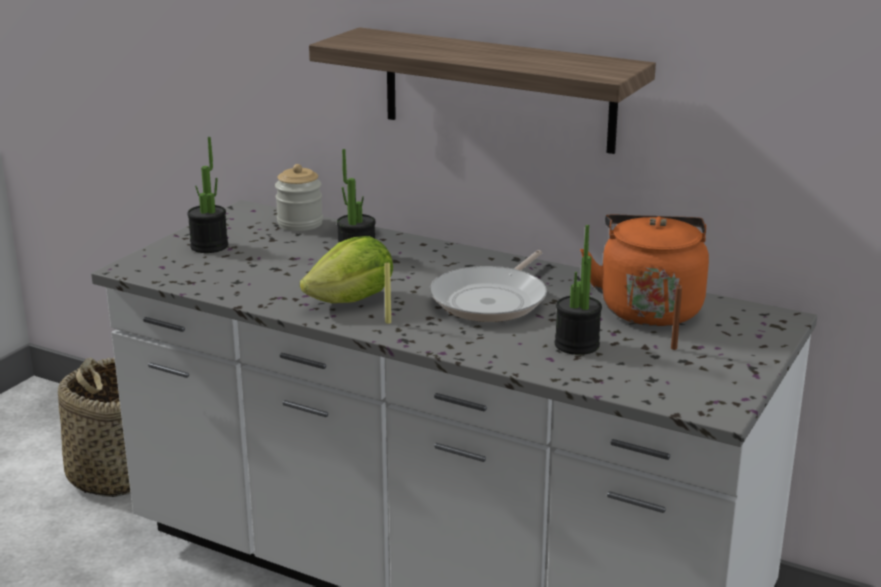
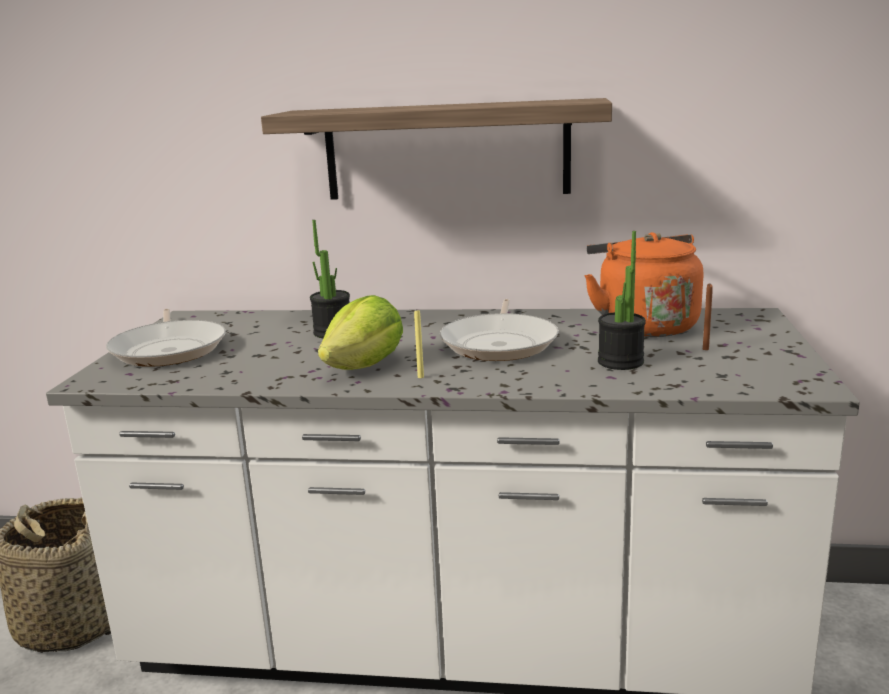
camera: 20 degrees left, 5 degrees down
potted plant [187,137,228,253] -> frying pan [106,309,226,367]
jar [275,164,323,231] -> none

